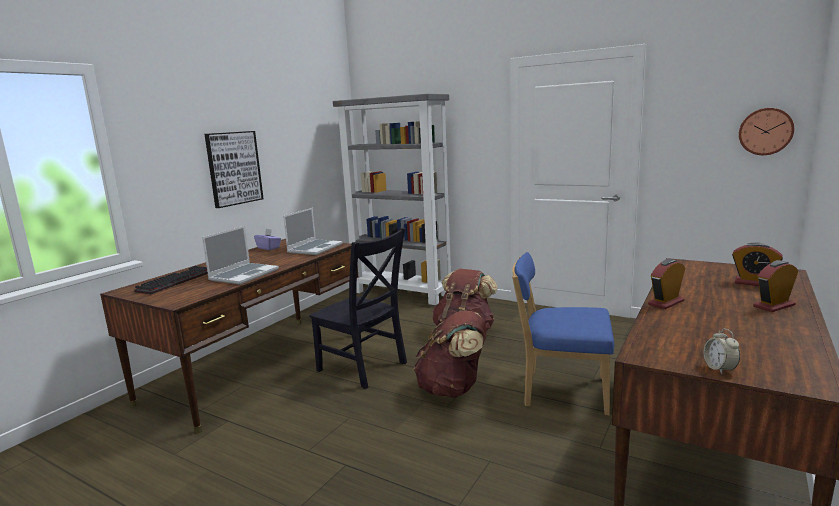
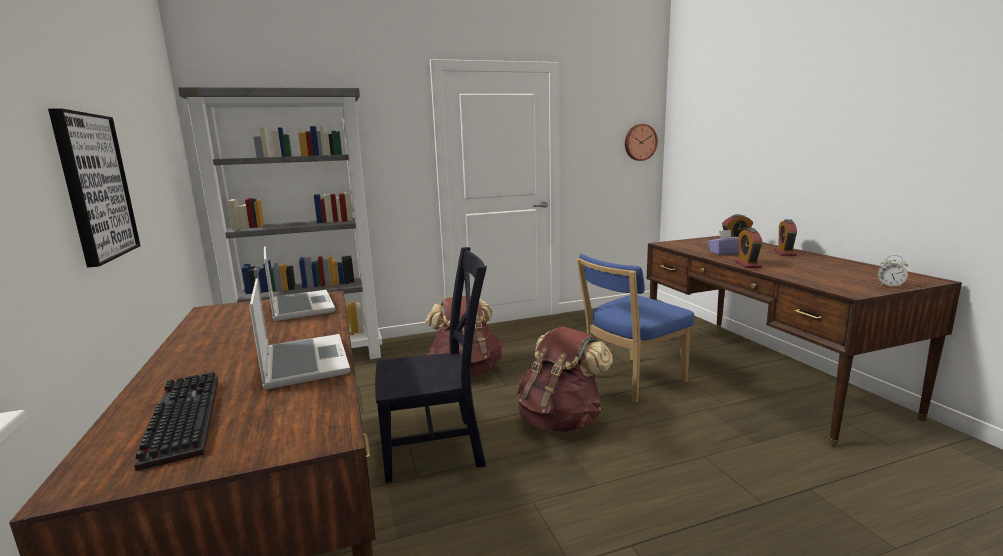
camera: 50 degrees left, 0 degrees up
purple tissue box [254,229,281,250] -> purple tissue box moved to [708,230,739,255]

